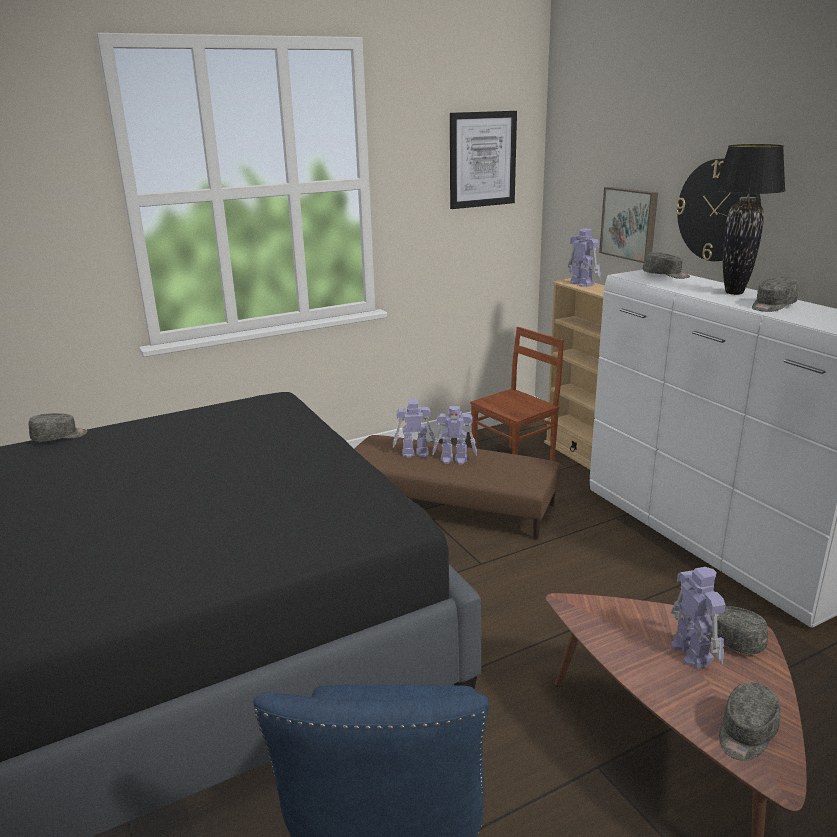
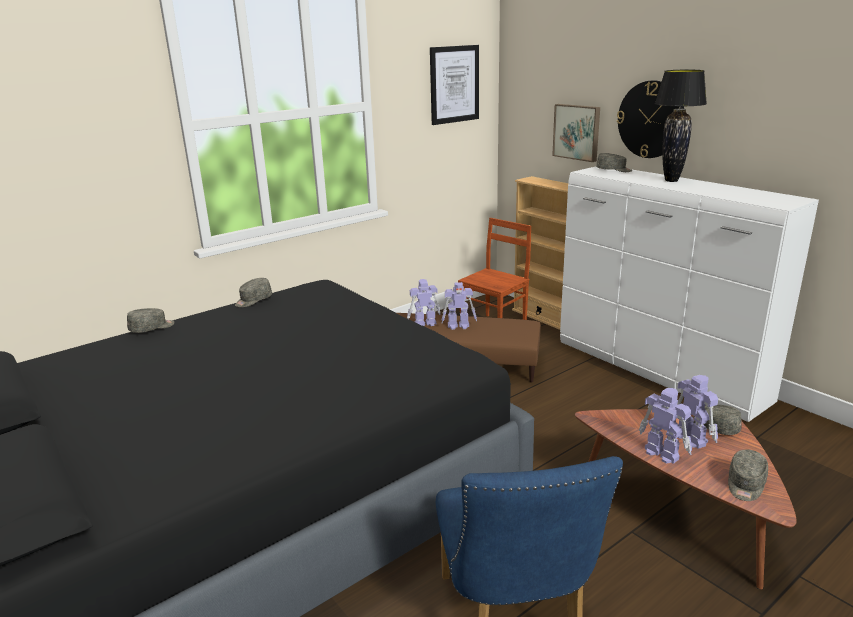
camera: 10 degrees left, 0 degrees up
toy robot [568,229,601,287] -> toy robot moved to [639,388,692,464]
grey cap [752,277,798,312] -> grey cap moved to [235,278,272,307]

